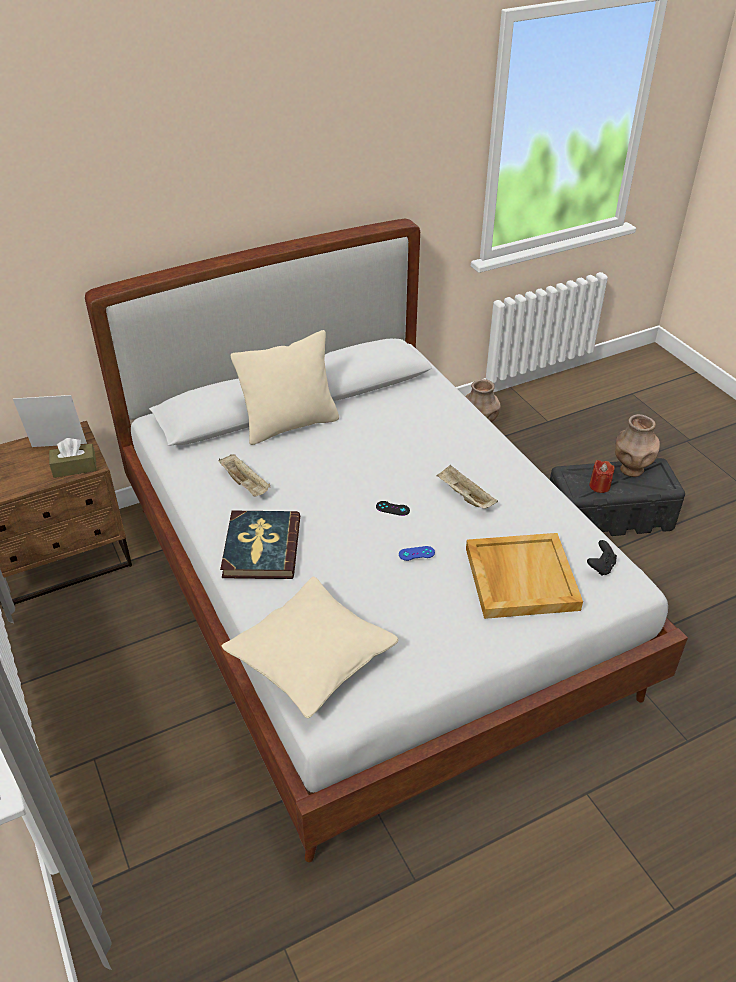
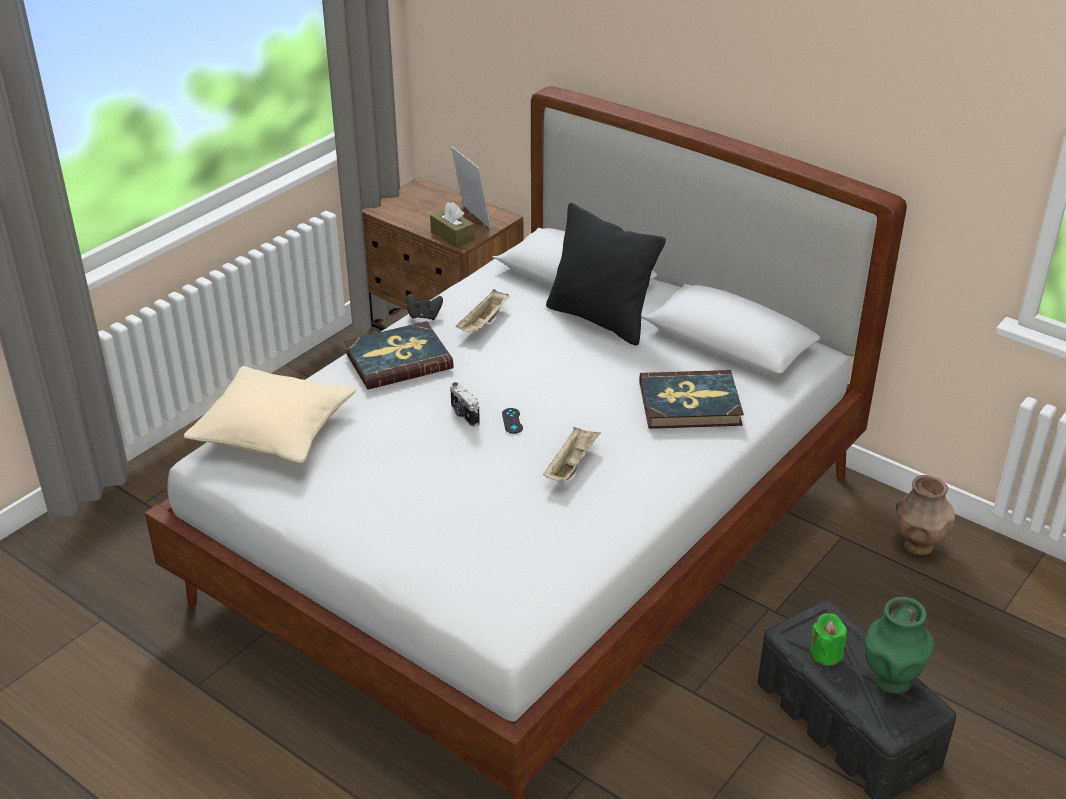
camera: 65 degrees right, 5 degrees down
beige pillow [231,330,339,445] -> black pillow [546,203,666,346]
blue game controller [399,546,435,561] -> none
beige tray [466,533,583,619] -> none
black game controller [587,540,617,576] -> black game controller moved to [406,294,443,320]
red candle [589,460,615,493] -> green candle [810,613,847,666]
brown vase [615,414,660,477] -> green vase [865,597,935,694]
none -> camera [450,382,480,427]
none -> book [640,370,744,429]

